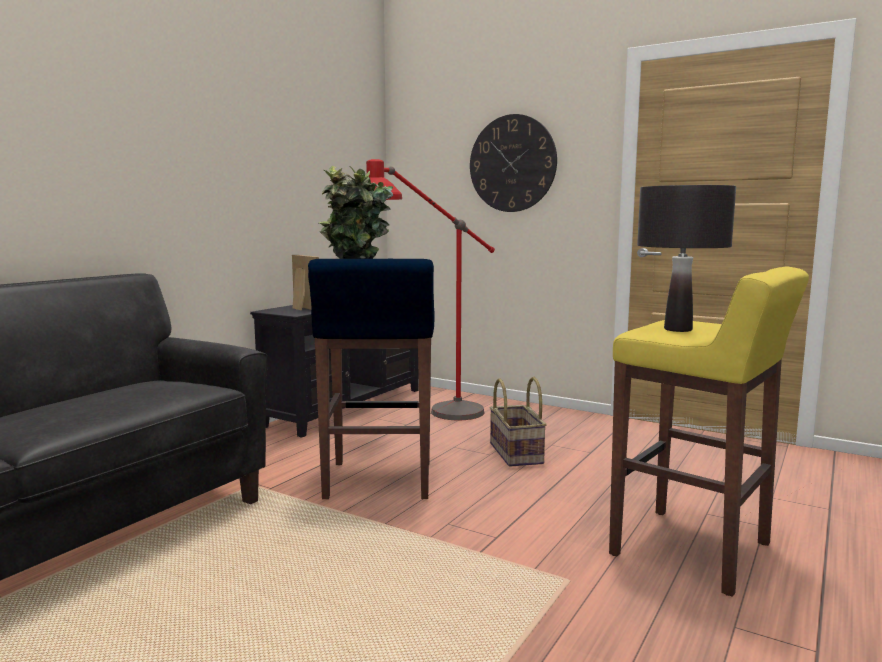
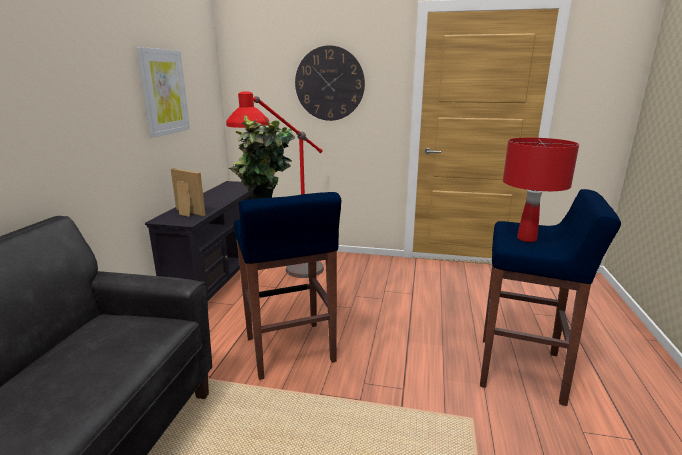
camera: 20 degrees left, 10 degrees up
basket [490,377,547,467] -> none
yellow stool [609,267,809,597] -> blue stool [480,189,621,406]
black table lamp [637,185,736,332] -> red table lamp [503,138,579,242]
none -> picture [136,47,190,138]

